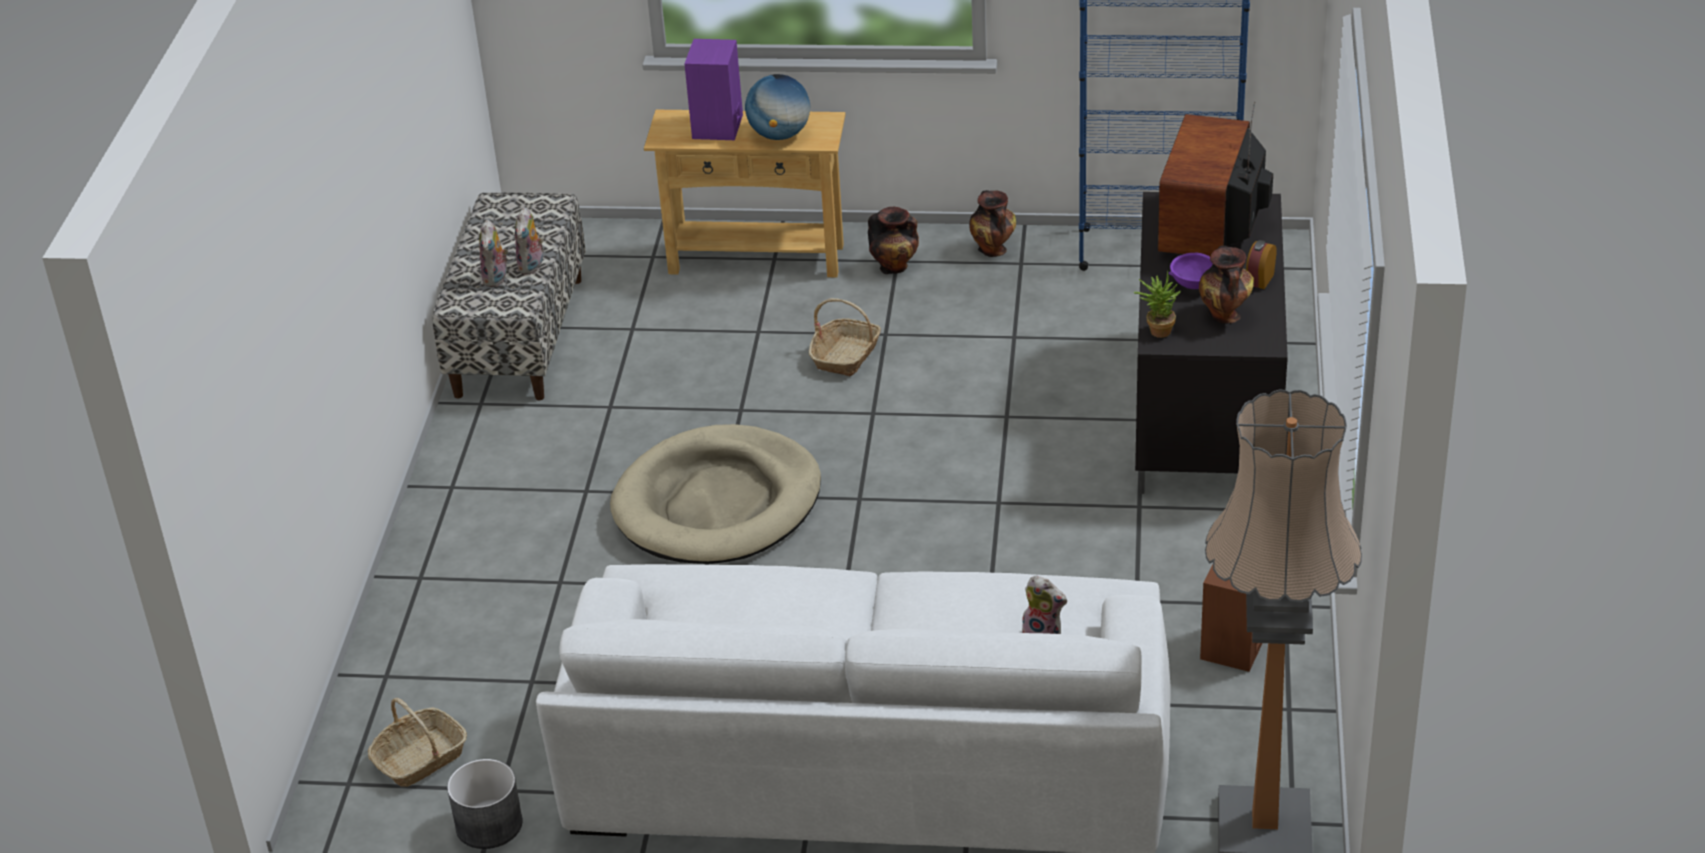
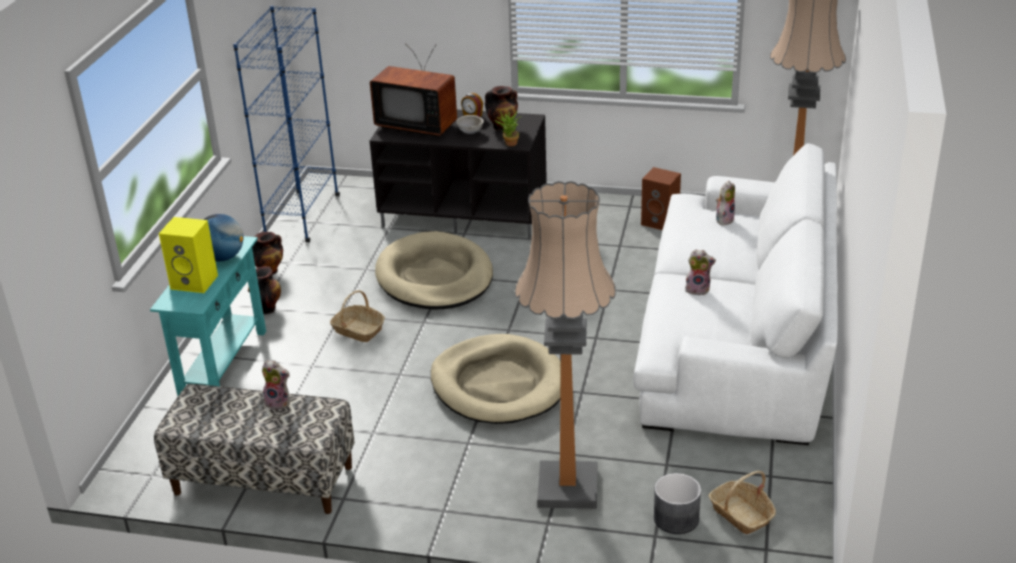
camera: 85 degrees left, 5 degrees down
grey planter [447,759,523,849] -> grey planter moved to [654,473,701,534]
plush toy [479,219,508,287] -> plush toy moved to [685,249,716,295]
beige console table [644,110,846,277] -> turquoise console table [150,236,266,396]
purple speaker [684,39,743,140] -> yellow speaker [159,217,218,293]
purple bowl [1169,253,1213,289] -> grey bowl [456,115,484,134]
none -> beige dog bed [375,231,493,310]
none -> floor lamp [515,181,616,509]

